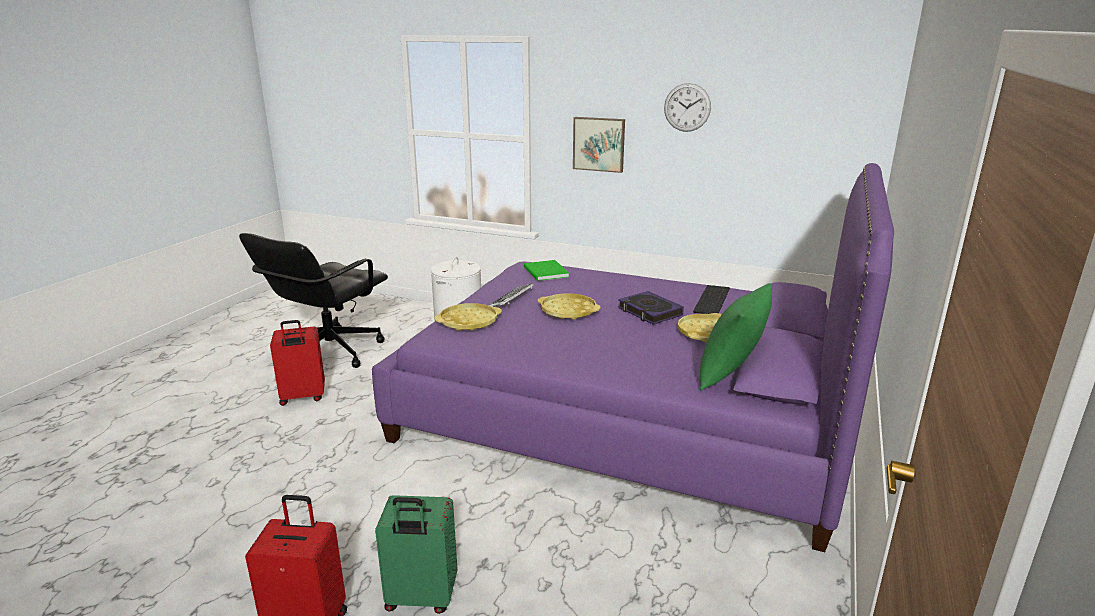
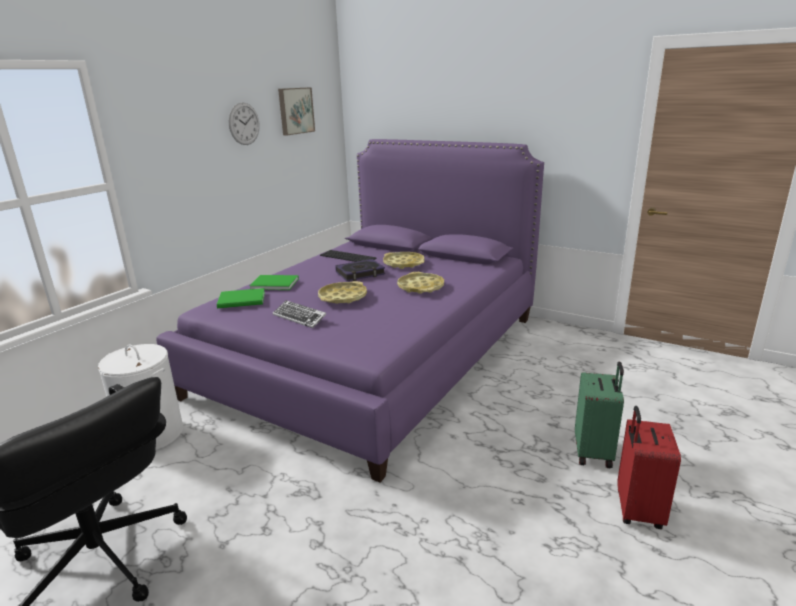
camera: 80 degrees left, 0 degrees up
red suitcase [270,320,325,406] -> none
yellow tray [434,303,502,331] -> yellow tray moved to [397,272,444,294]
picture [573,117,625,173] -> picture moved to [278,87,315,135]
green pillow [700,283,772,391] -> none
none -> green book [249,275,299,290]

